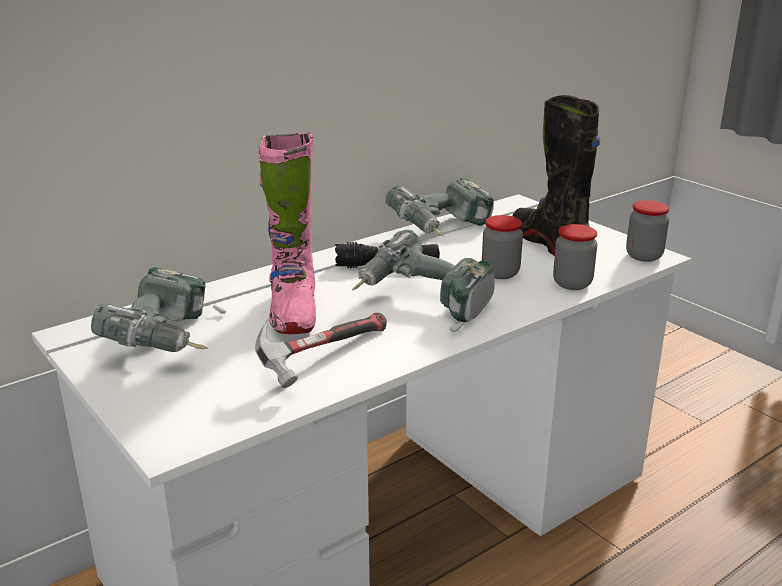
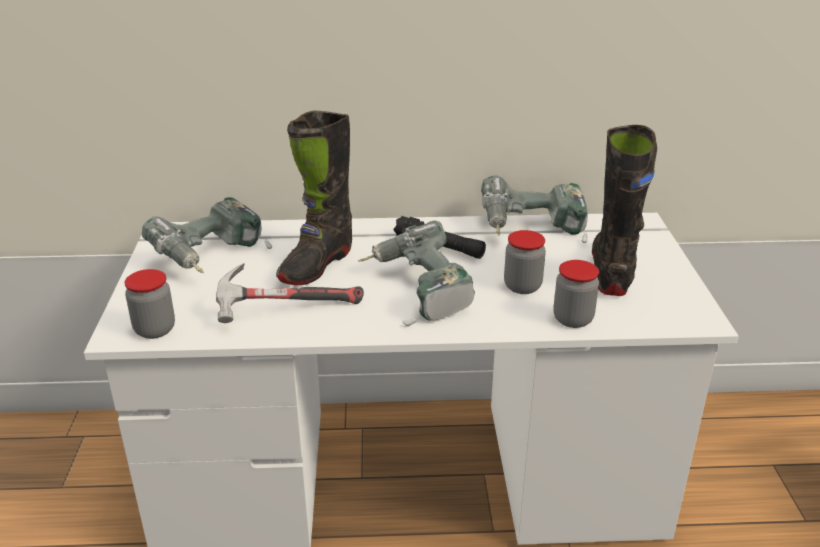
camera: 35 degrees right, 5 degrees up
pink boot [258,132,316,334] -> black boot [276,111,352,285]
jar [626,200,670,262] -> jar moved to [124,269,175,339]

